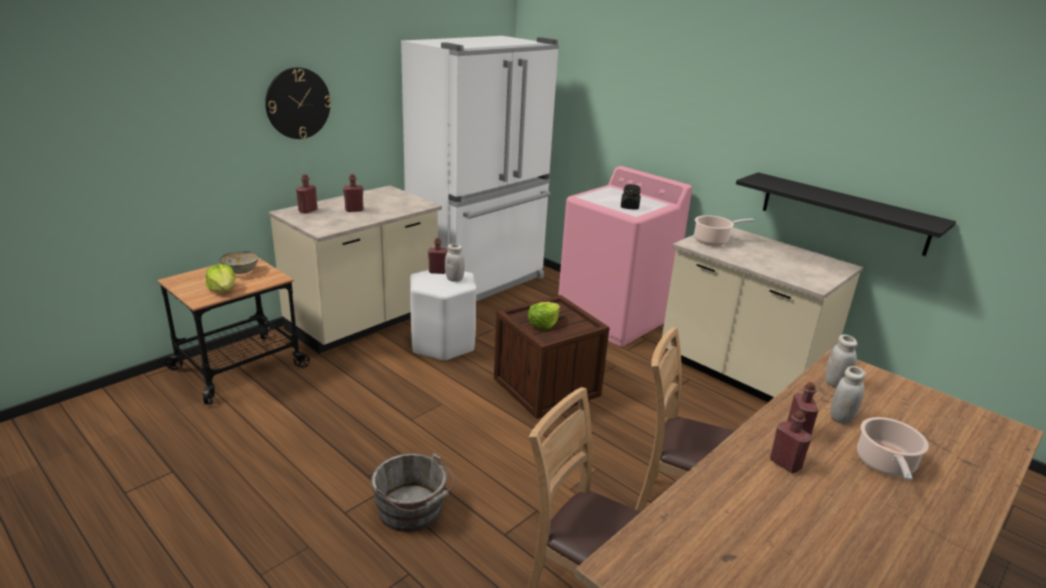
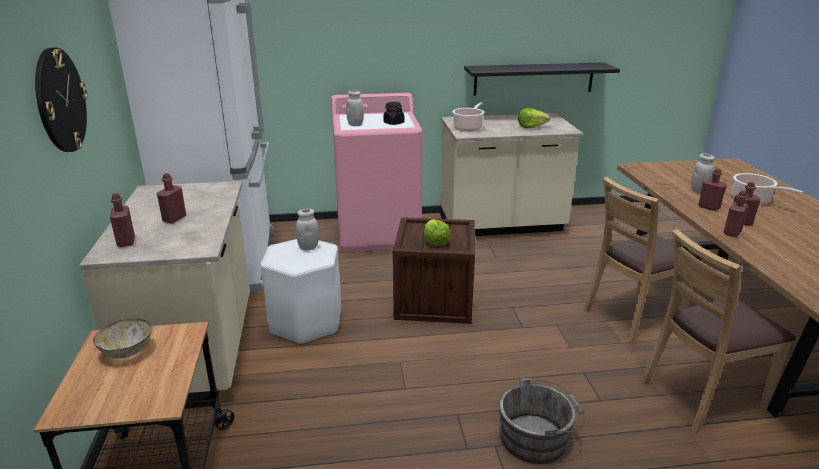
camera: 50 degrees left, 0 degrees up
lettuce [206,264,236,292] -> lettuce moved to [518,108,550,128]
red bottle [428,238,447,274] -> red bottle moved to [723,191,748,237]
white jar [825,335,857,388] -> white jar moved to [346,90,364,126]

